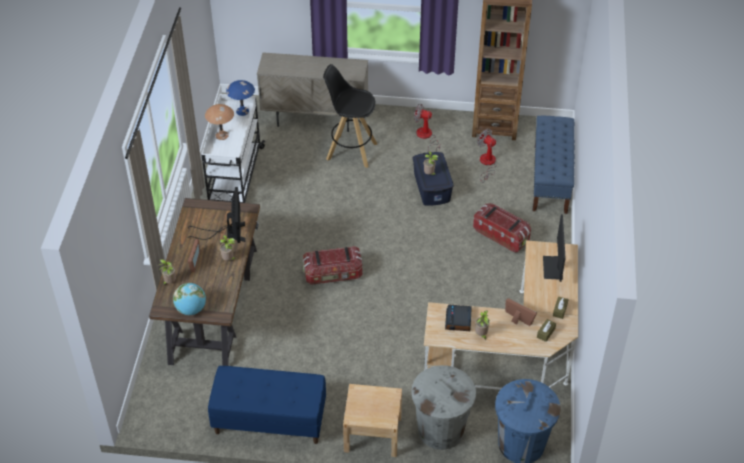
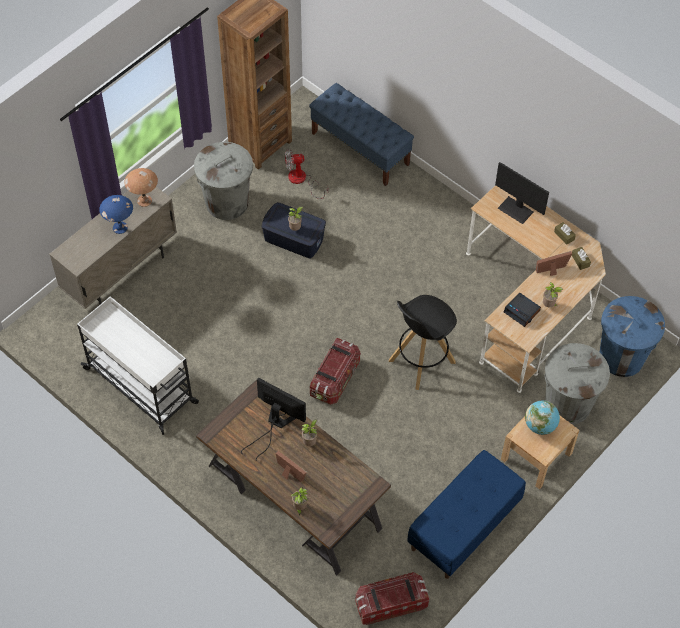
camera: 55 degrees left, 10 degrees up
globe [173,283,206,315] -> globe moved to [525,401,560,435]
brown table lamp [205,104,234,140] -> brown table lamp moved to [125,168,158,207]
blue table lamp [226,80,255,116] -> blue table lamp moved to [99,195,133,234]
black stool [323,64,377,168] -> black stool moved to [389,295,457,390]
fan [414,104,441,152] -> grey trash can [194,142,253,220]
storage box [473,203,531,253] -> storage box moved to [355,572,429,625]

